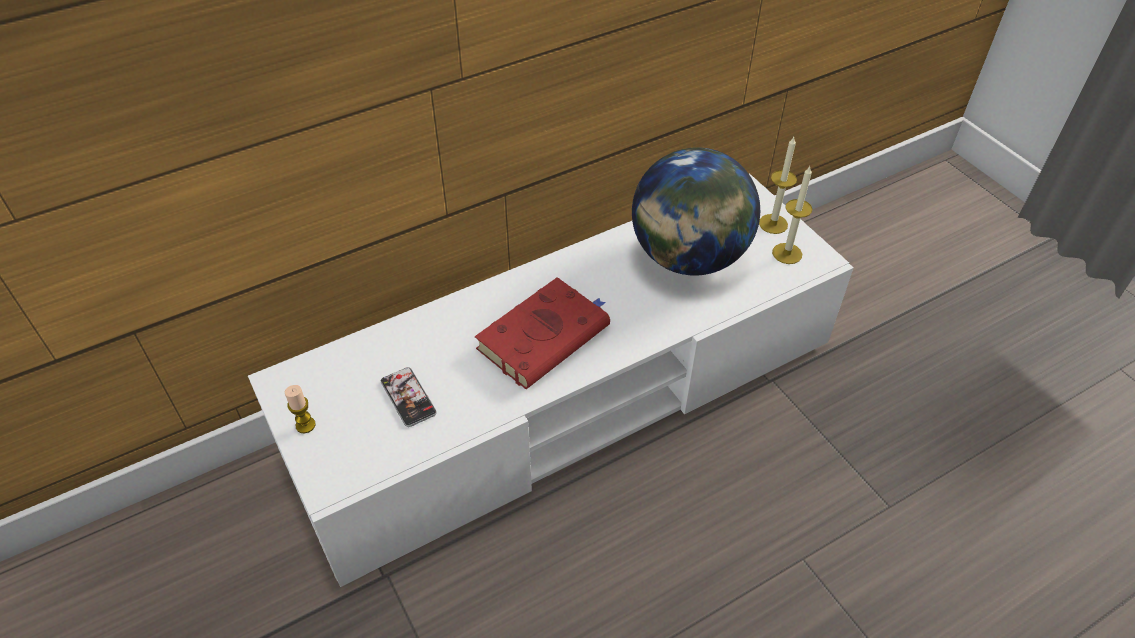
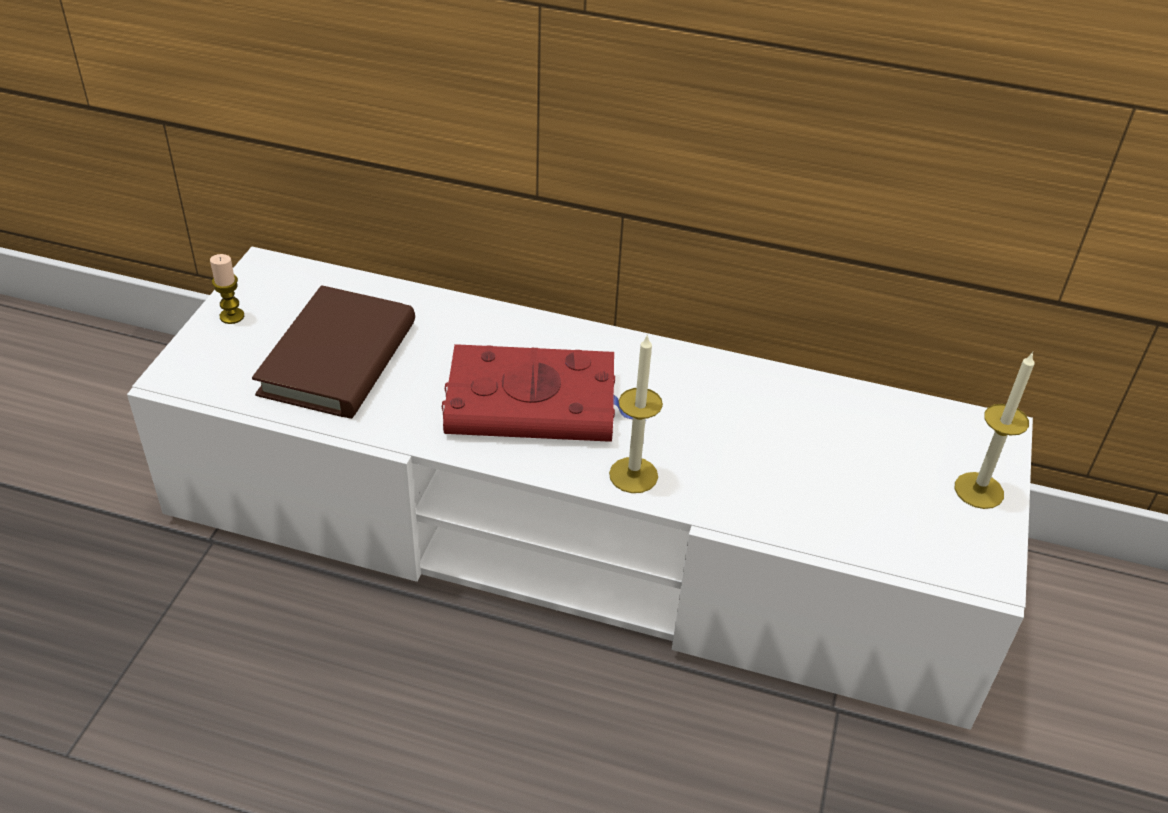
camera: 45 degrees right, 5 degrees down
phone [381,367,437,427] -> brown book [252,285,415,419]
globe [632,147,760,275] -> none
candle [772,166,813,264] -> candle moved to [609,334,663,493]

